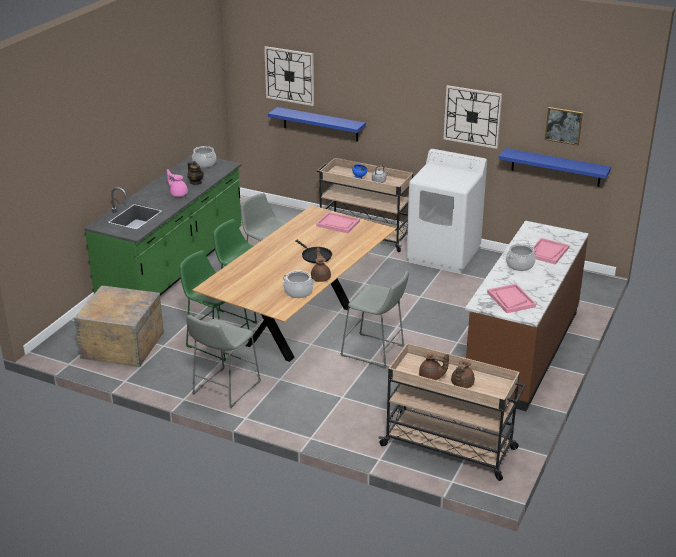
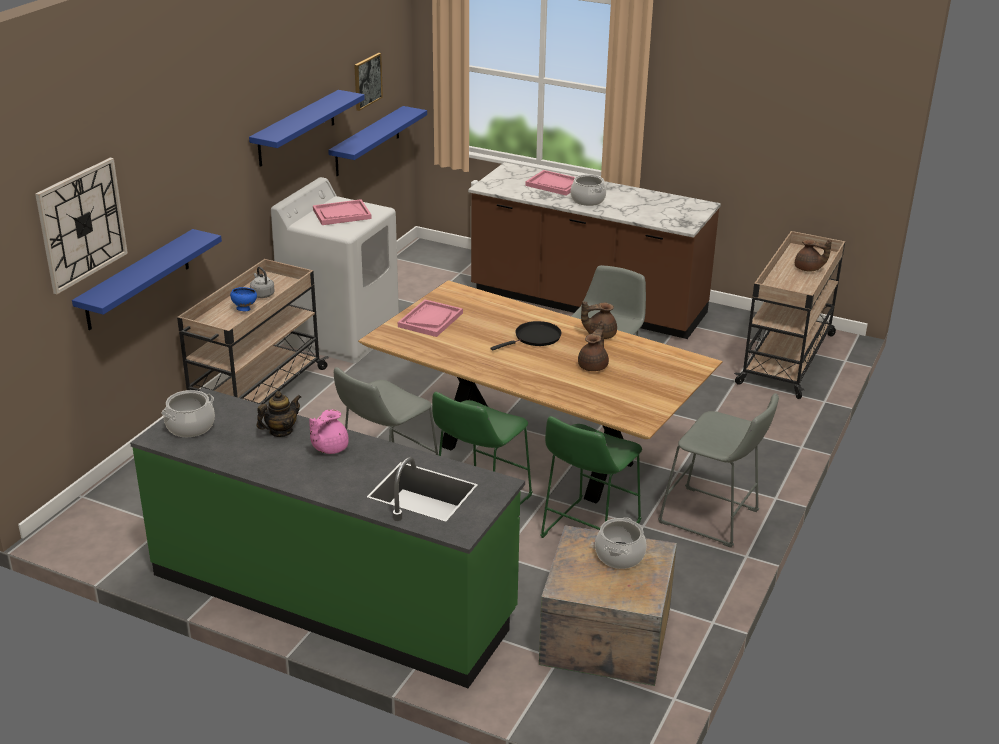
camera: 90 degrees left, 0 degrees up
cooking pot [283,270,314,298] -> cooking pot moved to [595,517,647,569]
brown teapot [419,352,449,380] -> brown teapot moved to [578,320,609,371]
wall clock [443,85,502,149] -> blue shelf [249,90,365,167]
pink tray [487,284,536,313] -> pink tray moved to [313,199,372,225]

